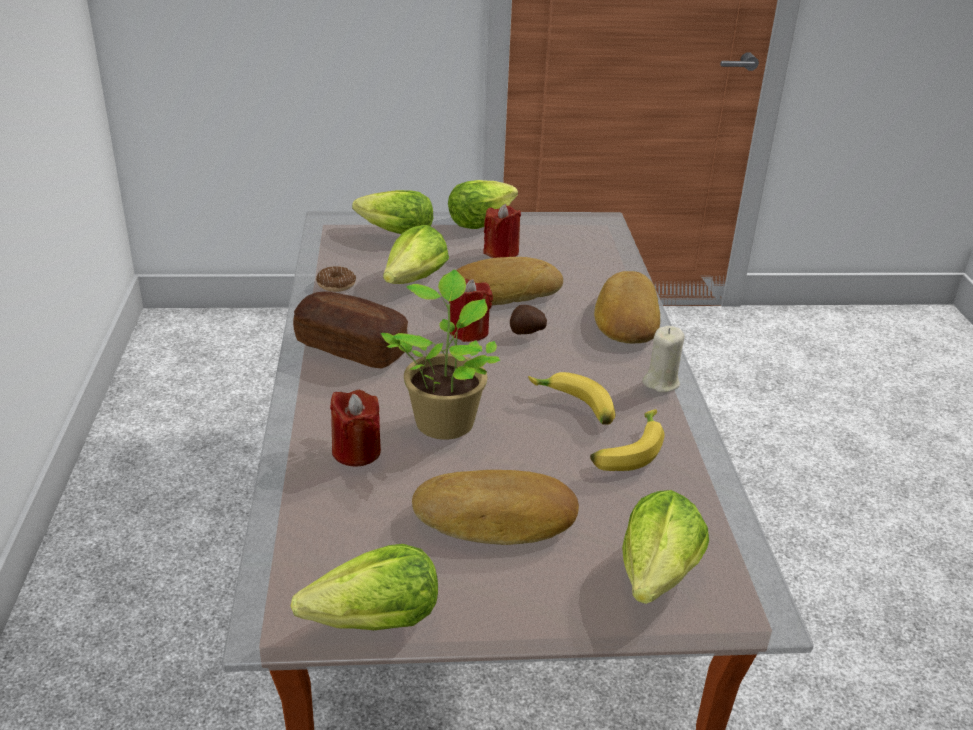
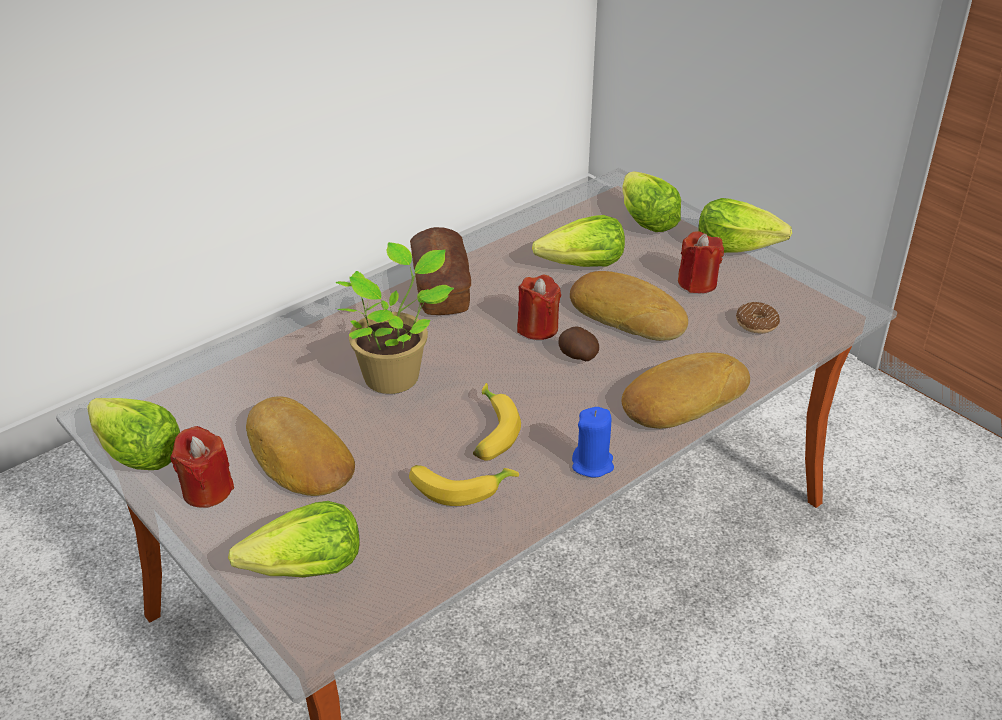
camera: 55 degrees right, 5 degrees up
donut [316,266,356,292] -> donut moved to [736,302,780,333]
red candle [330,390,381,466] -> red candle moved to [170,426,234,508]
beige candle [642,326,685,393] -> blue candle [572,407,614,477]

